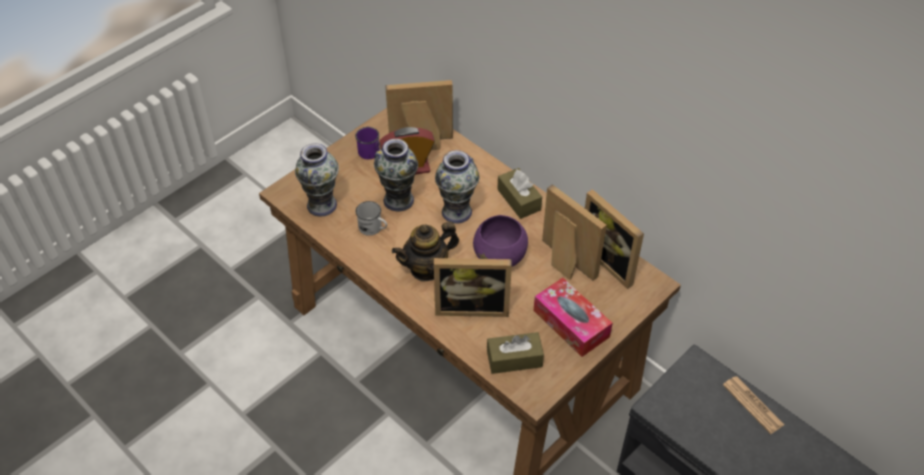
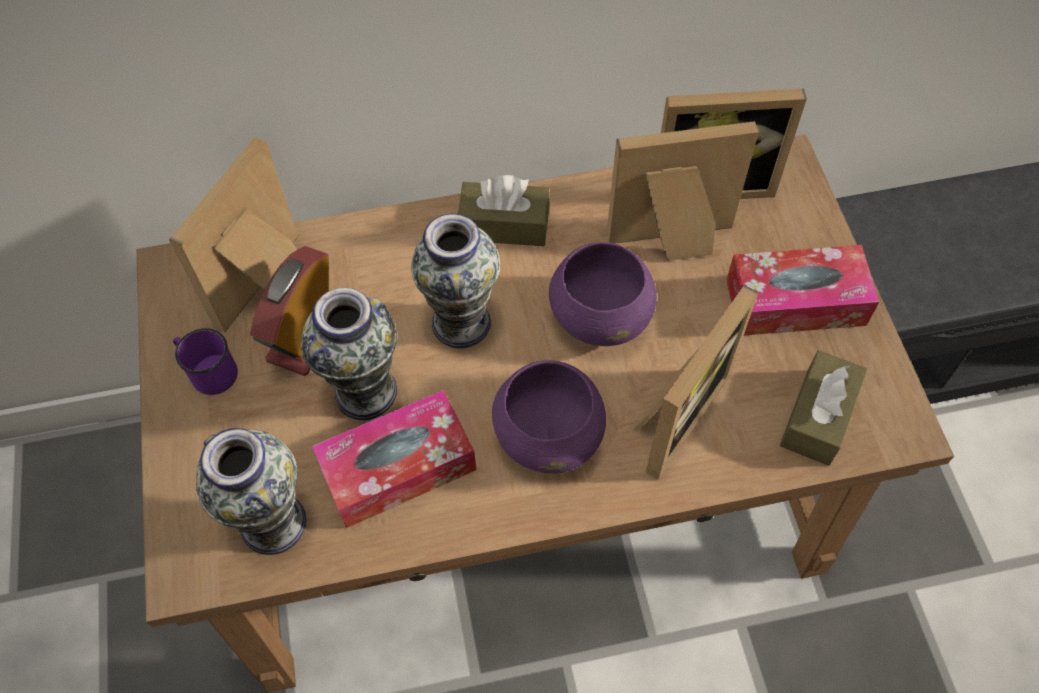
camera: 55 degrees left, 10 degrees up
white mug [356,201,387,236] -> tissue box [312,390,476,528]
teapot [392,222,459,282] -> purple bowl [492,360,606,474]
newspaper [723,376,785,434] -> none

